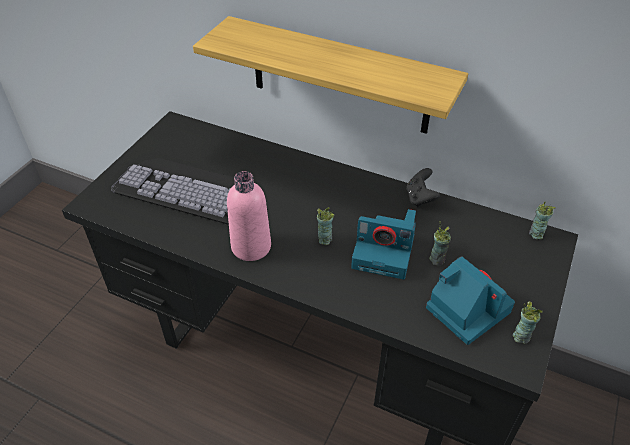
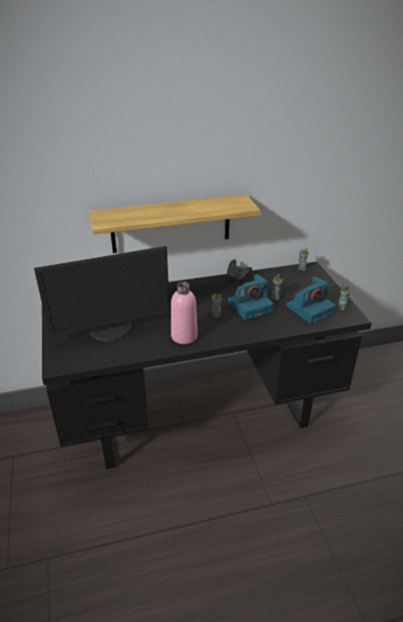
camera: 40 degrees left, 10 degrees down
keyboard [111,158,235,225] -> monitor [34,246,170,342]
camera [426,256,515,345] -> camera turned 135 degrees clockwise [287,277,336,324]

